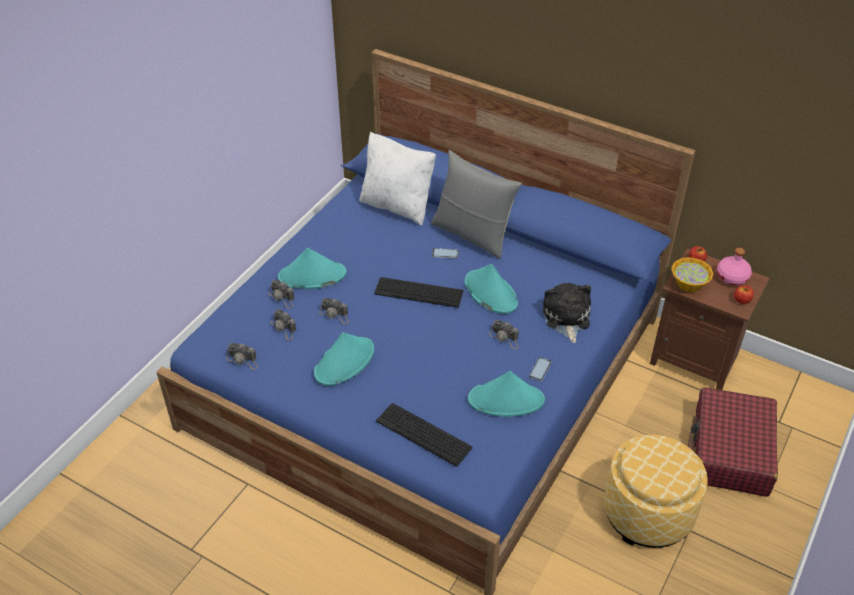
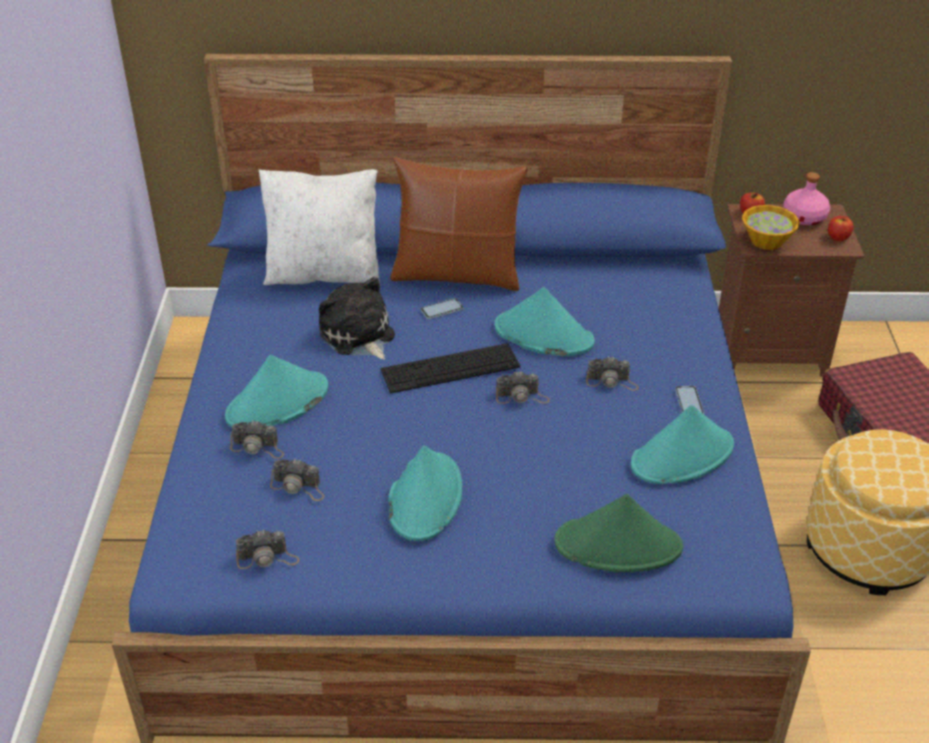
camera: 30 degrees left, 5 degrees down
camera [319,298,349,324] -> camera moved to [496,372,550,404]
keyboard [376,403,473,467] -> green hat [554,494,683,572]
grey pillow [431,150,522,259] -> brown pillow [390,157,528,291]
plush toy [543,283,591,343] -> plush toy moved to [319,277,395,360]

